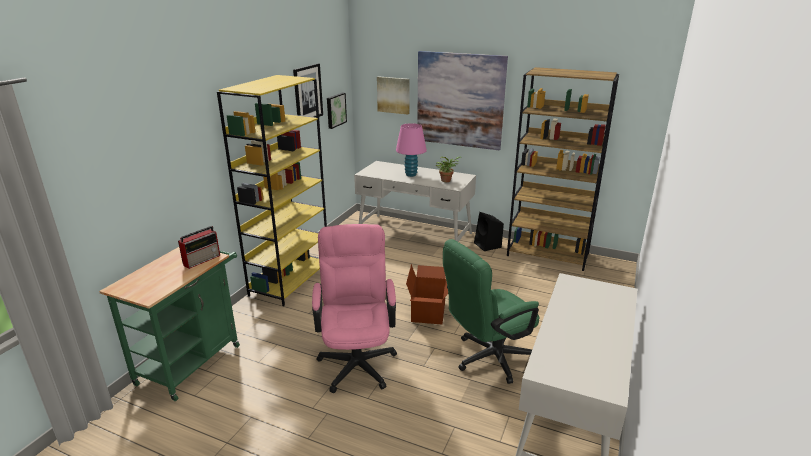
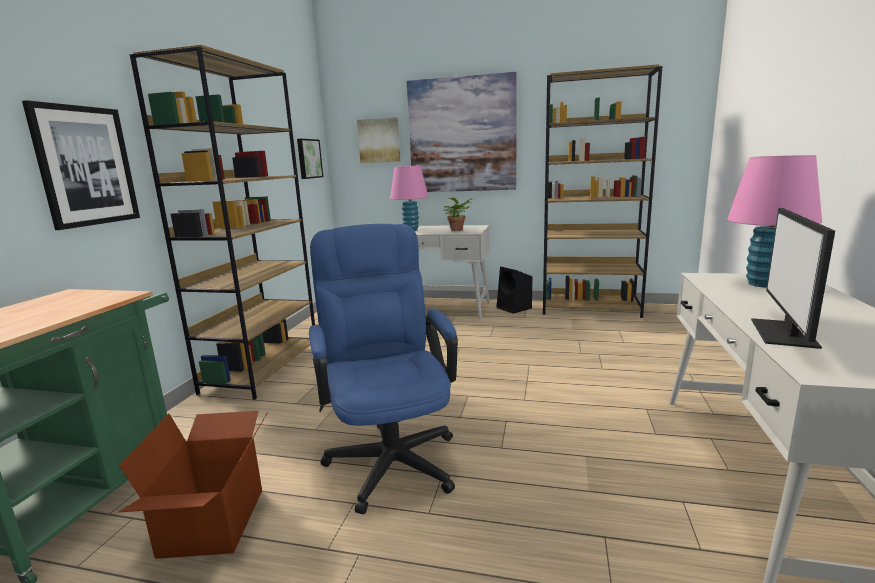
camera: 10 degrees left, 10 degrees down
radio [178,226,220,269] -> none
yellow bookcase [217,75,327,306] -> brown bookcase [130,45,315,400]
picture [293,63,323,117] -> picture moved to [22,100,140,230]
pink office chair [312,224,397,393] -> blue office chair [309,224,458,514]
cardboard box [406,264,448,324] -> cardboard box moved to [118,411,269,559]
green office chair [443,239,540,384] -> none
none -> pink table lamp [727,155,822,288]
none -> monitor [751,208,835,349]

